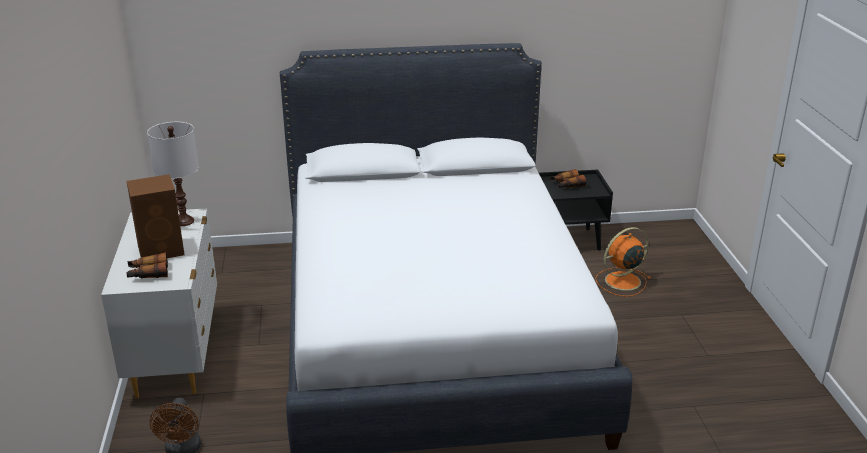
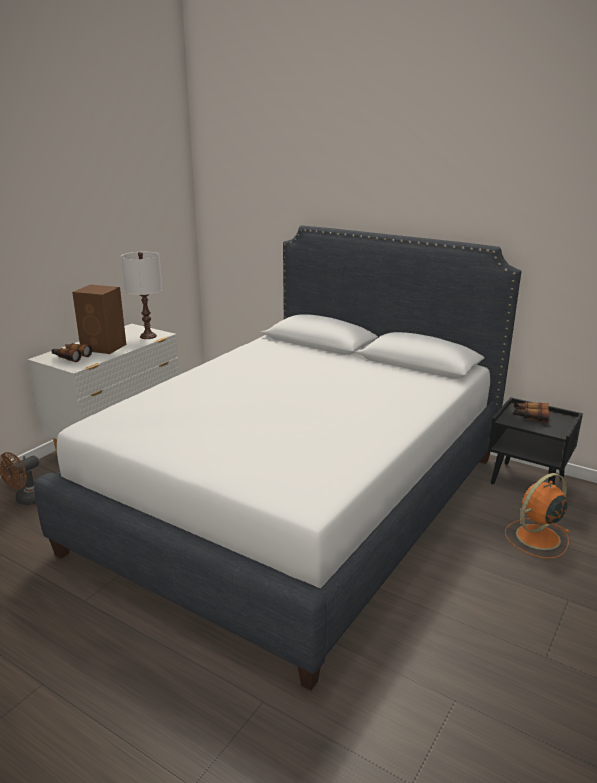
camera: 40 degrees right, 5 degrees down
orange fan [595,227,651,297] -> orange fan turned 45 degrees counterclockwise [505,473,570,559]

